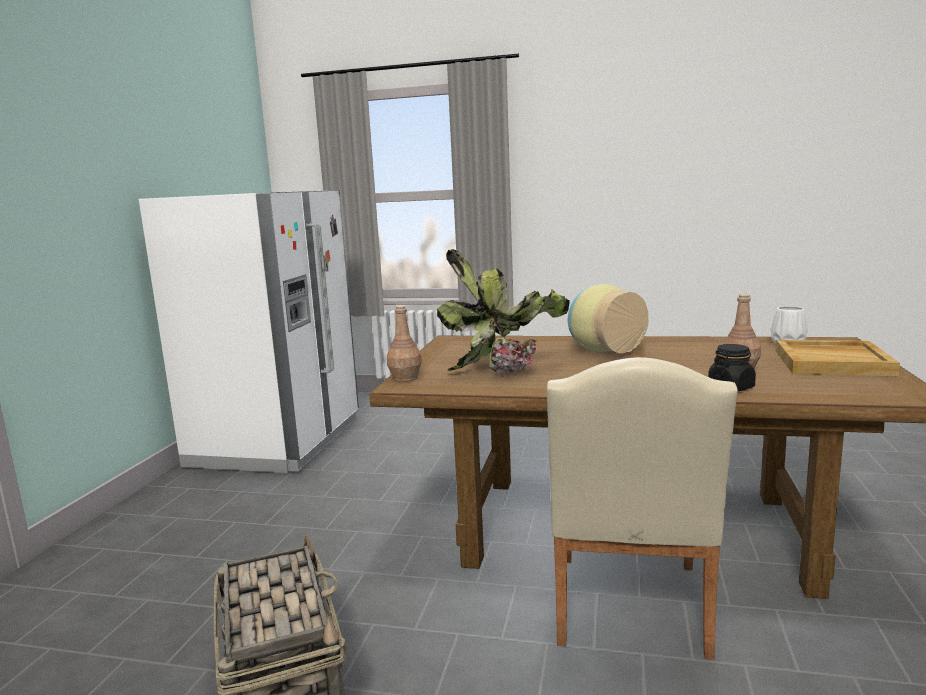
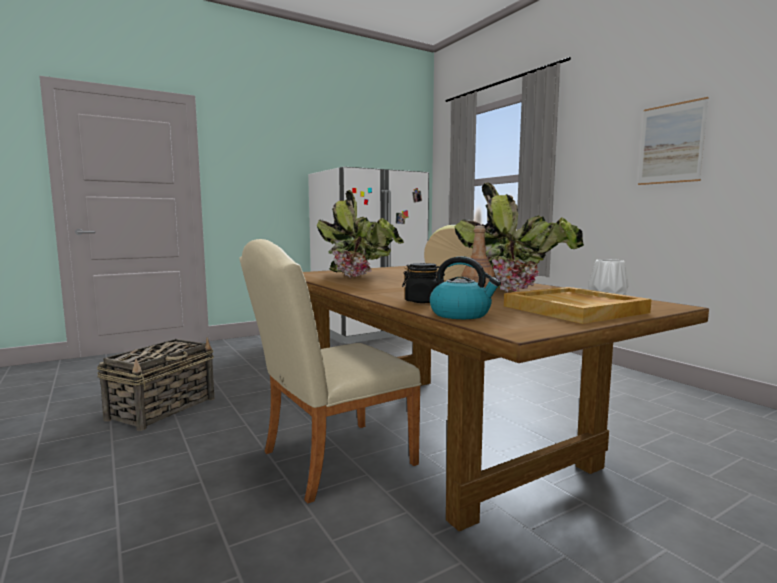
camera: 45 degrees right, 5 degrees down
brown bottle [387,305,422,382] -> none
none -> kettle [430,256,501,319]
none -> potted plant [455,182,584,293]
none -> picture [638,97,709,185]

